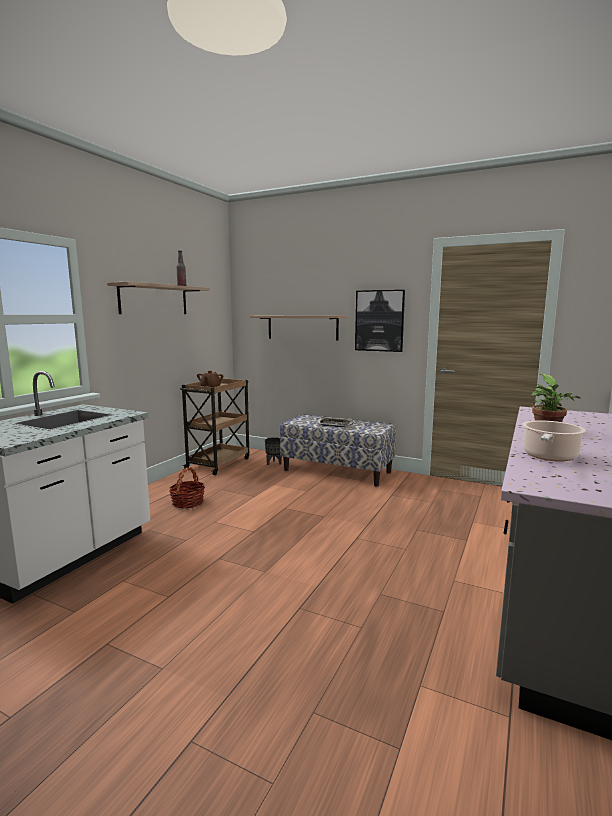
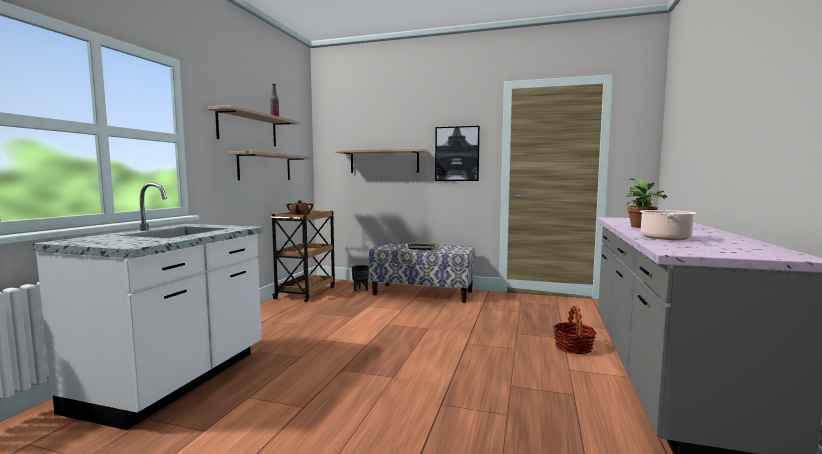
camera: 10 degrees left, 5 degrees down
basket [169,467,205,508] -> basket moved to [553,306,597,354]
none -> shelf [229,151,312,180]

